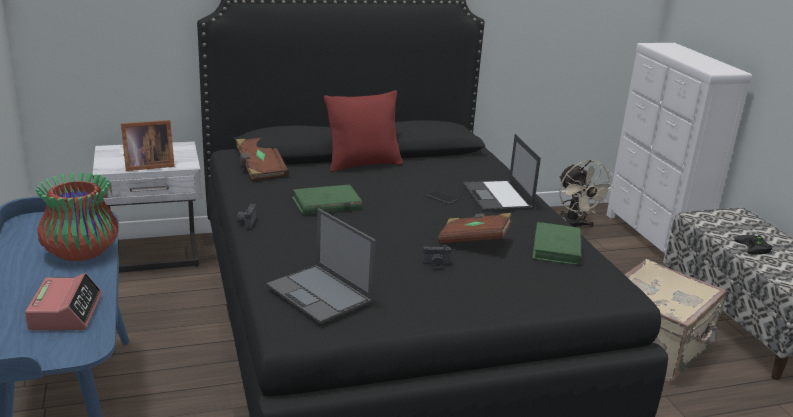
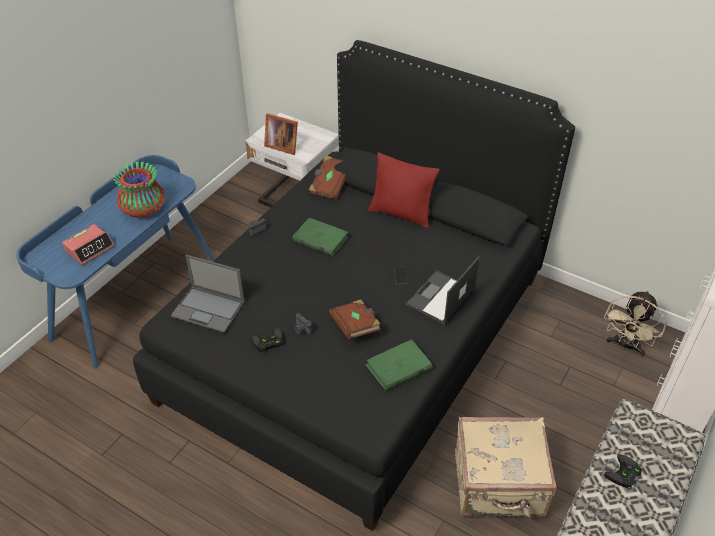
camera: 50 degrees right, 20 degrees up
laptop [266,208,376,324] -> laptop turned 75 degrees counterclockwise [171,255,245,333]
none -> black game controller [251,327,282,353]

